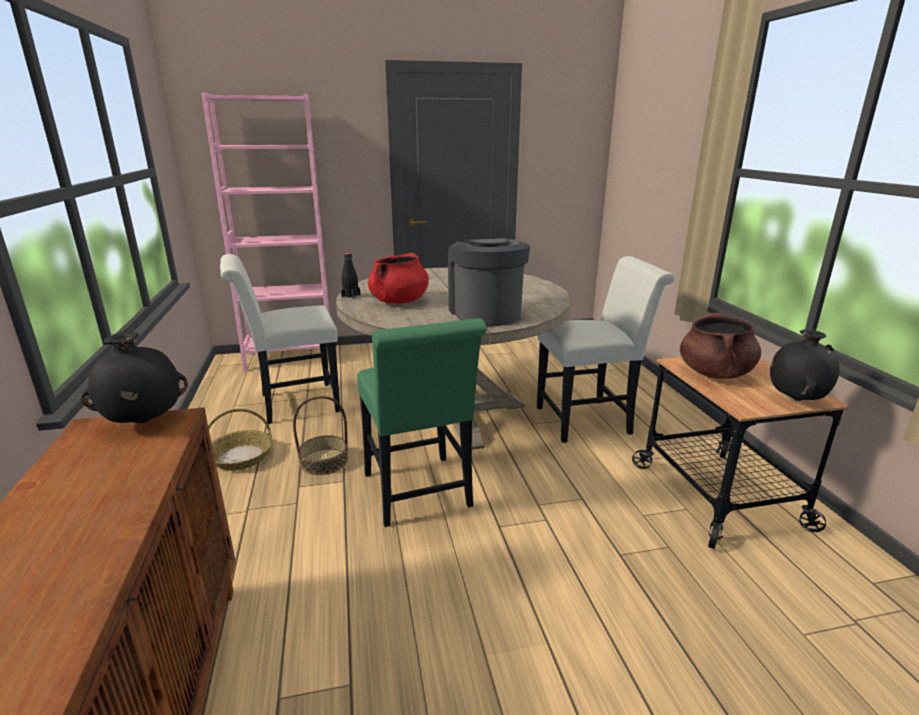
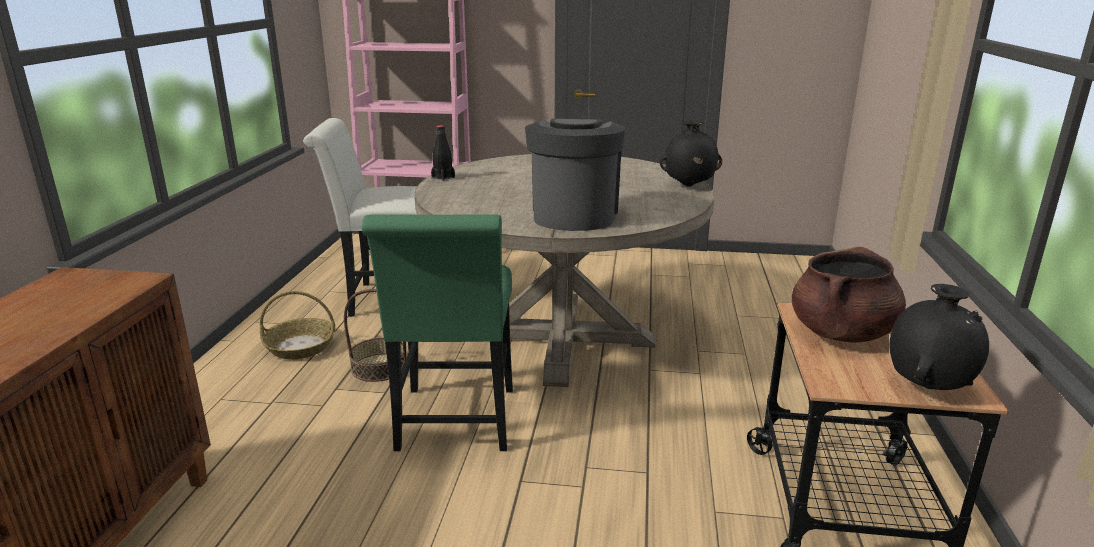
camera: 20 degrees right, 0 degrees up
black vase [81,332,188,423] -> black vase moved to [660,120,722,187]
red cooking pot [368,253,429,304] -> none
white chair [537,256,675,443] -> none

